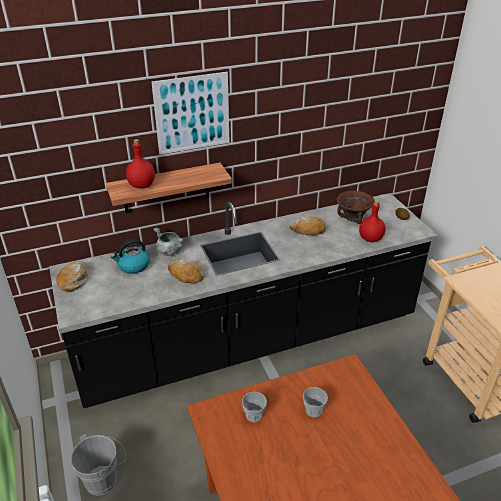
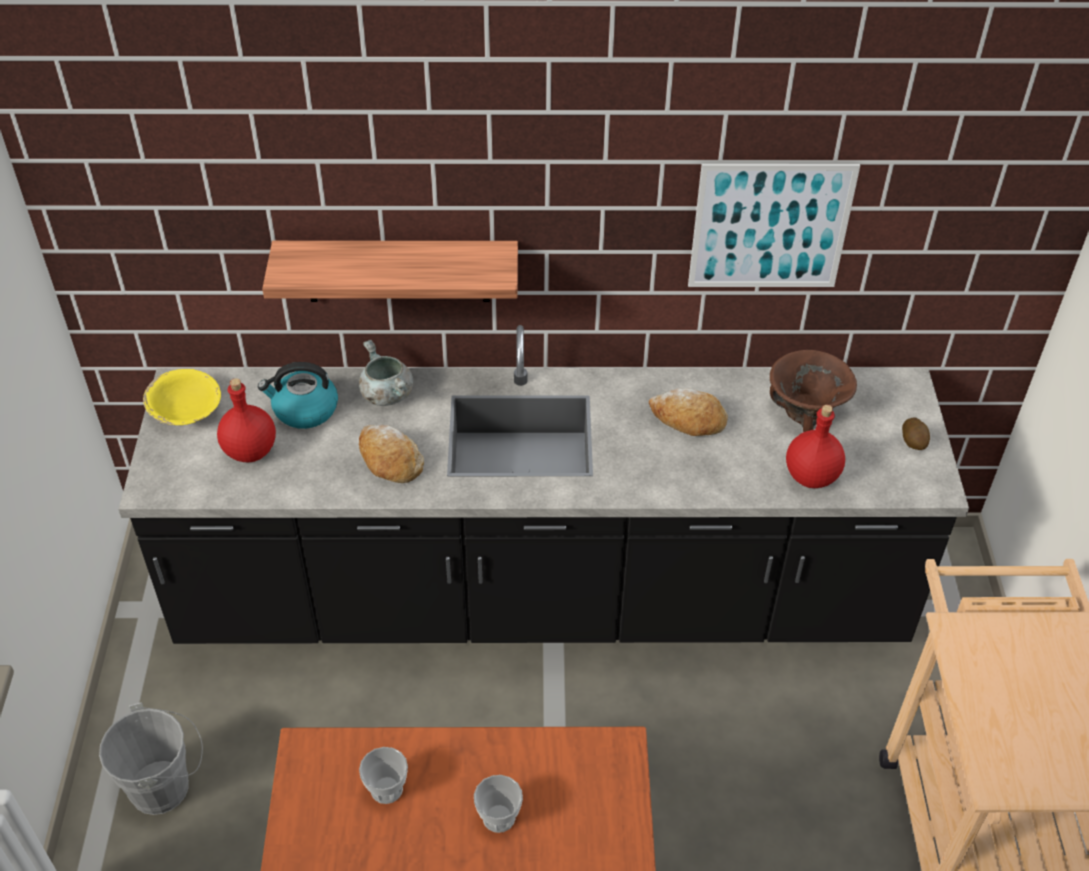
camera: 20 degrees right, 10 degrees up
bread [56,261,88,292] -> yellow bowl [143,369,221,425]
red bottle [126,139,155,189] -> red bottle moved to [217,378,276,462]
picture [151,72,230,155] -> picture moved to [688,164,860,287]

